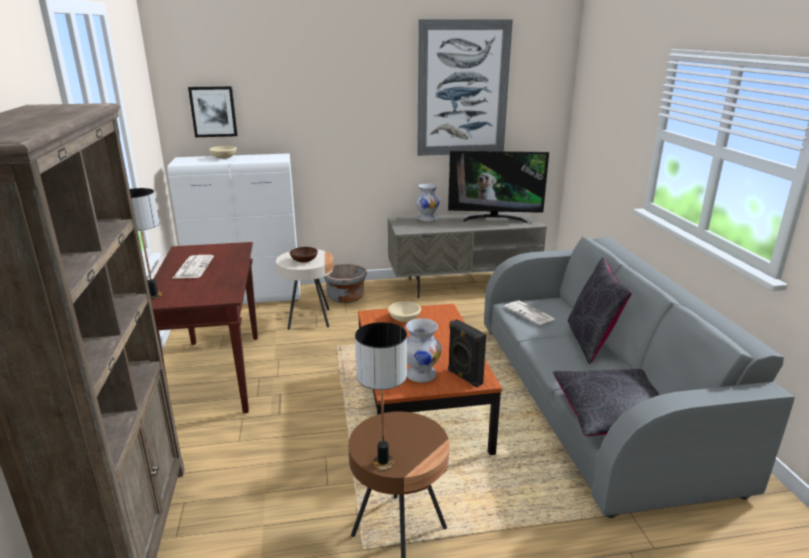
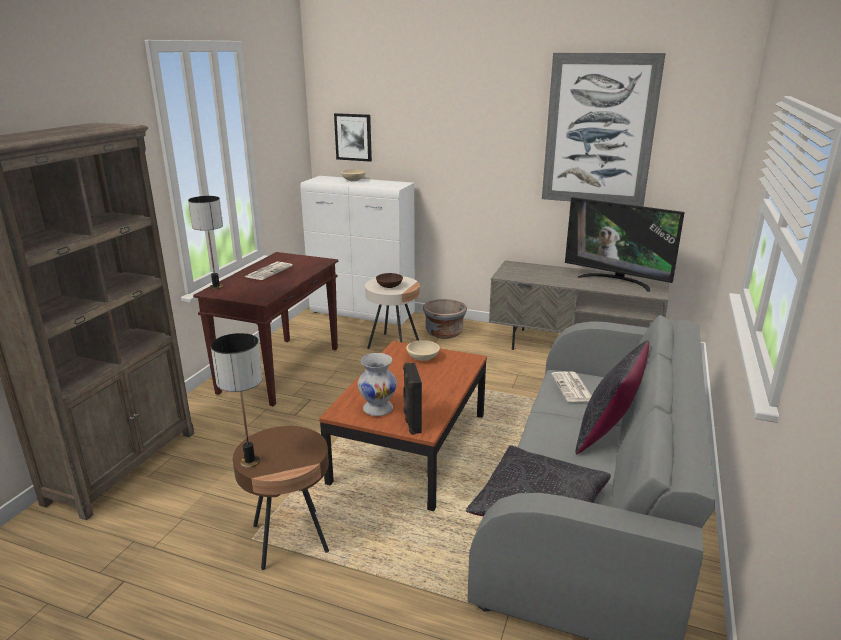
camera: 30 degrees right, 0 degrees up
white vase [416,183,440,221] -> none

